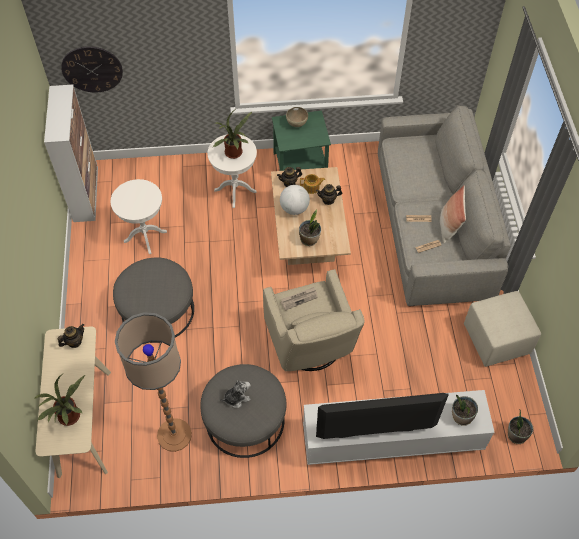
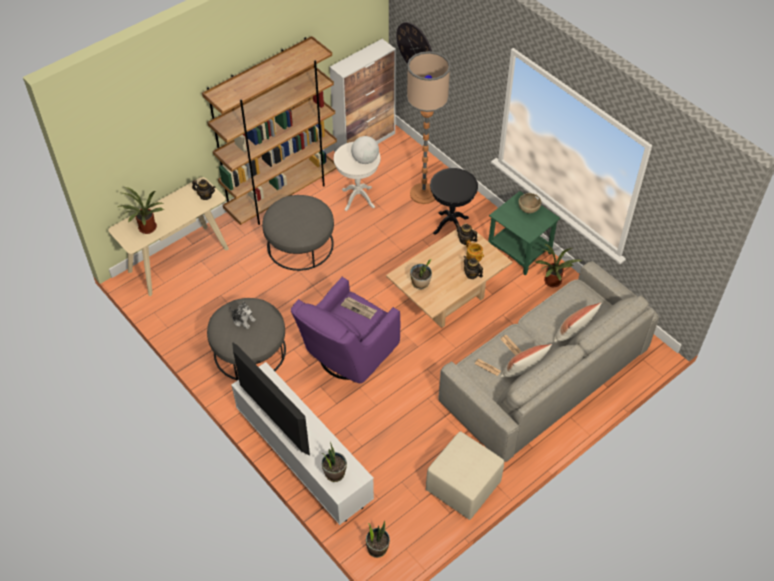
camera: 55 degrees right, 5 degrees down
floor lamp [115,312,192,452] -> floor lamp moved to [407,51,451,204]
white side table [208,134,257,208] -> black side table [430,168,478,235]
potted plant [213,111,252,159] -> potted plant moved to [535,244,583,287]
beige armchair [263,269,365,371] -> purple armchair [291,277,400,384]
globe [280,185,310,215] -> globe moved to [351,136,379,164]
none -> brown bookcase [202,36,337,225]
none -> pillow [553,303,601,342]

